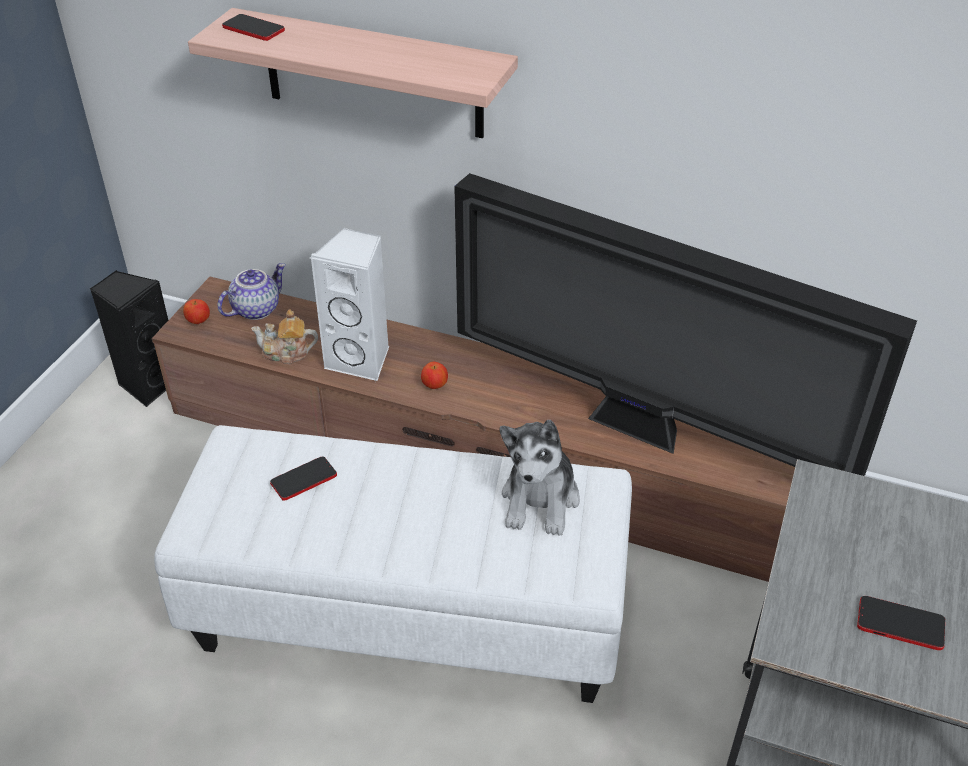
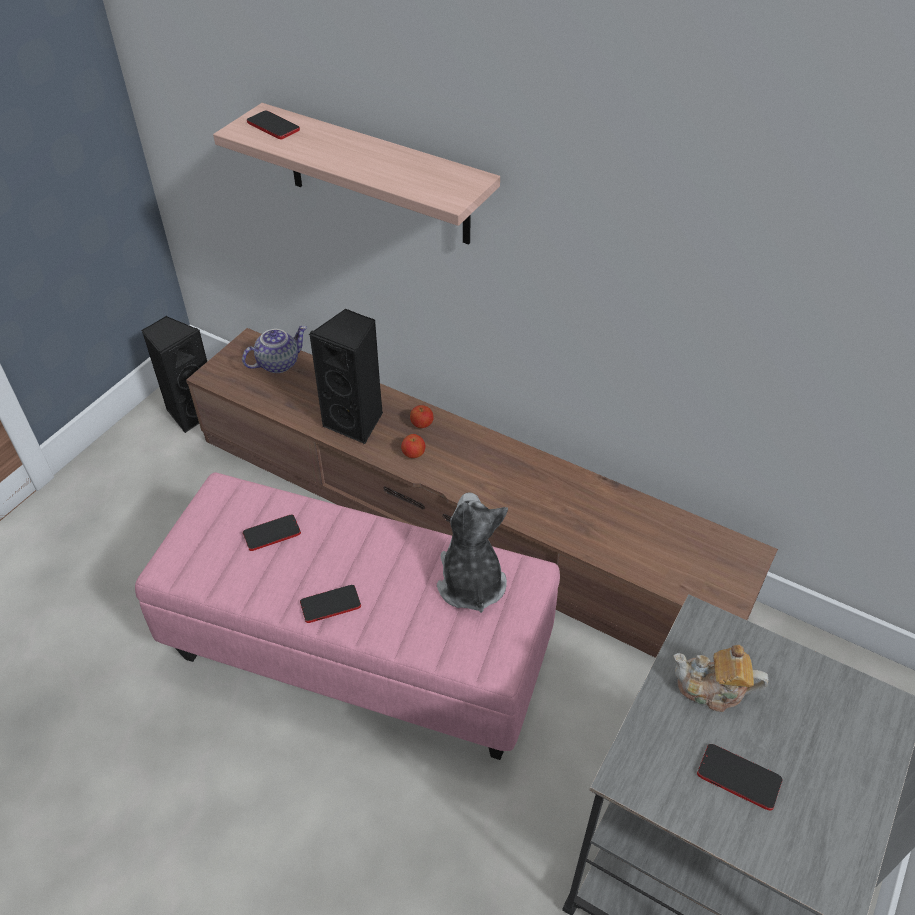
camera: 10 degrees right, 5 degrees up
white ottoman [154,425,632,703] -> pink ottoman [135,472,560,760]
apple [183,299,210,324] -> apple moved to [410,405,434,428]
teapot [251,309,318,364] -> teapot moved to [674,645,768,712]
white speaker [310,228,389,382] -> black speaker [308,309,383,445]
television [454,173,917,476] -> none
plush toy [499,420,580,536] -> plush toy turned 150 degrees clockwise [437,492,508,613]
none -> phone [300,585,361,623]

